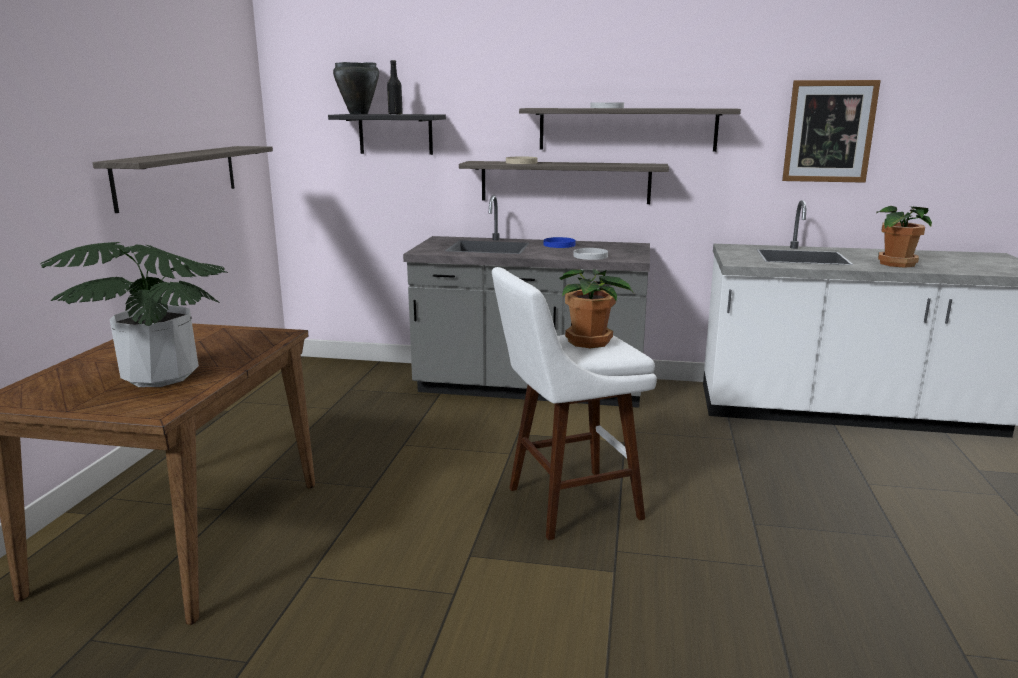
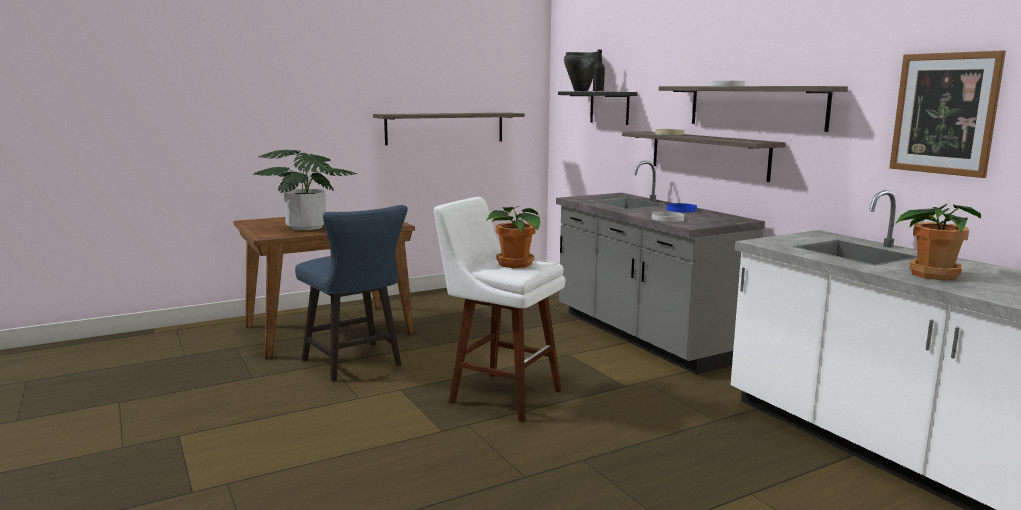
camera: 50 degrees right, 5 degrees down
none -> blue chair [295,205,408,382]

